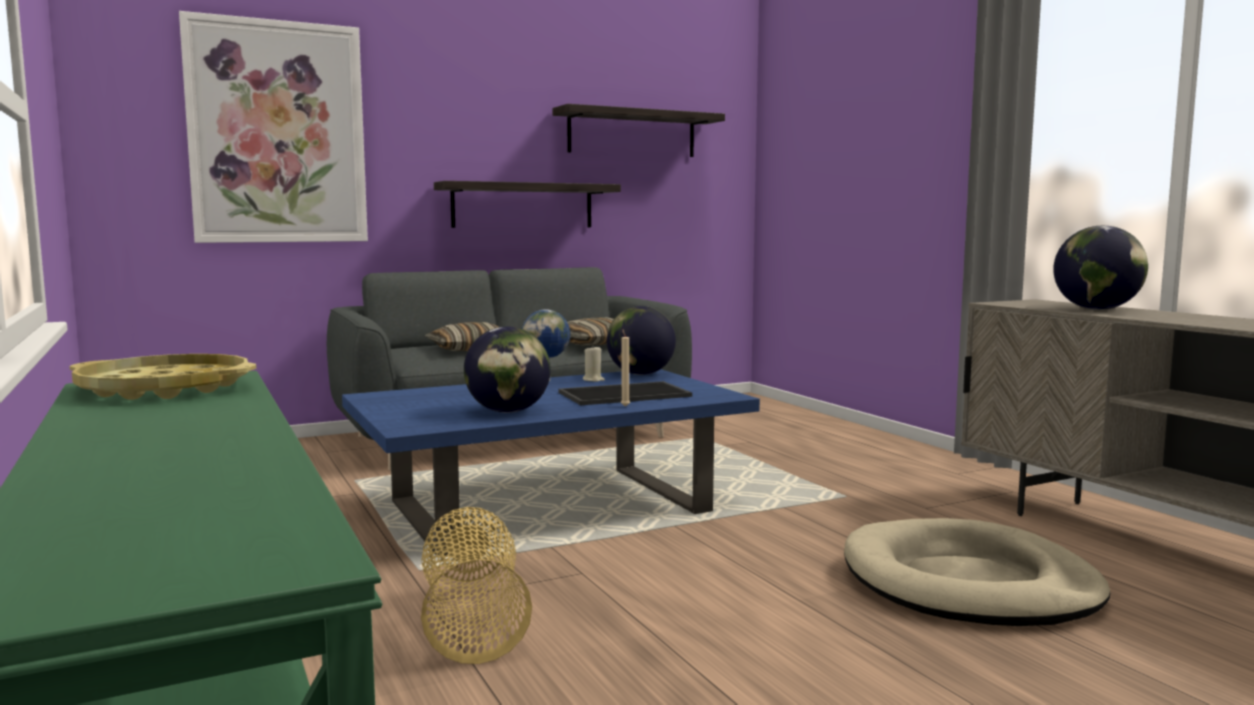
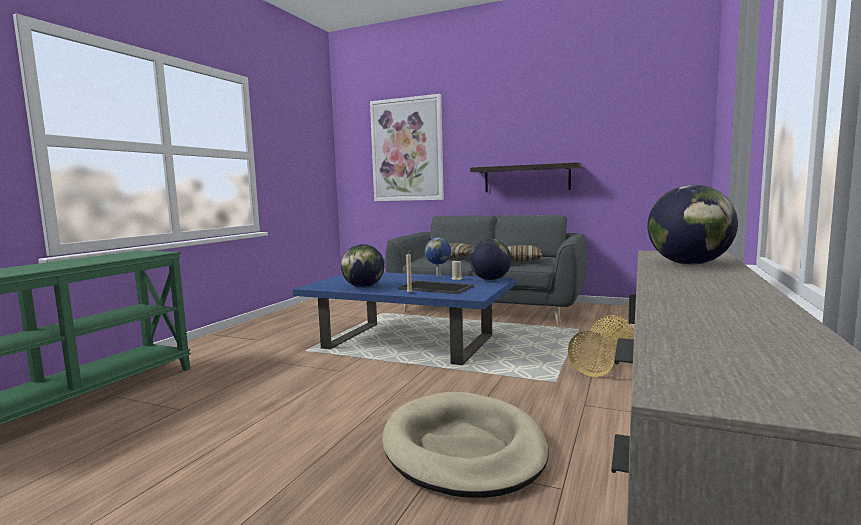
camera: 50 degrees right, 0 degrees up
yellow tray [70,354,256,400] -> none
basket [421,507,532,664] -> basket moved to [568,315,634,377]
shelf [552,104,725,157] -> none

